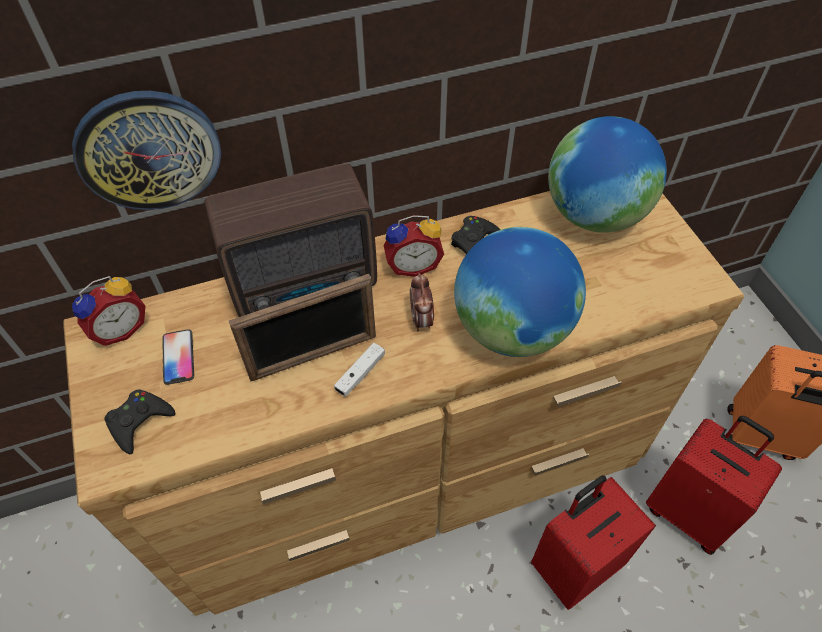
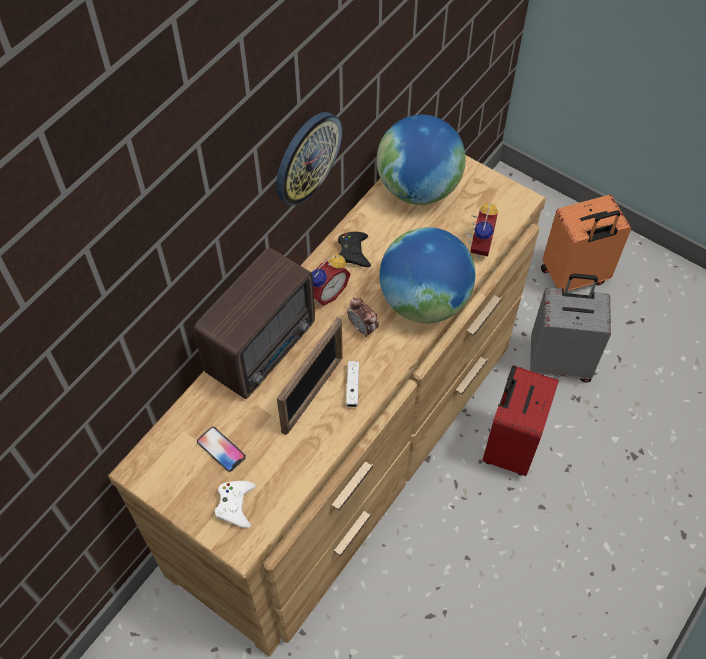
camera: 35 degrees left, 5 degrees up
wall clock [72,91,221,210] -> wall clock moved to [276,112,342,206]
alarm clock [72,276,145,346] -> alarm clock moved to [466,203,498,258]
black game controller [104,389,175,454] -> white game controller [215,481,256,528]
red suitcase [646,416,782,555] -> grey suitcase [530,273,611,383]

